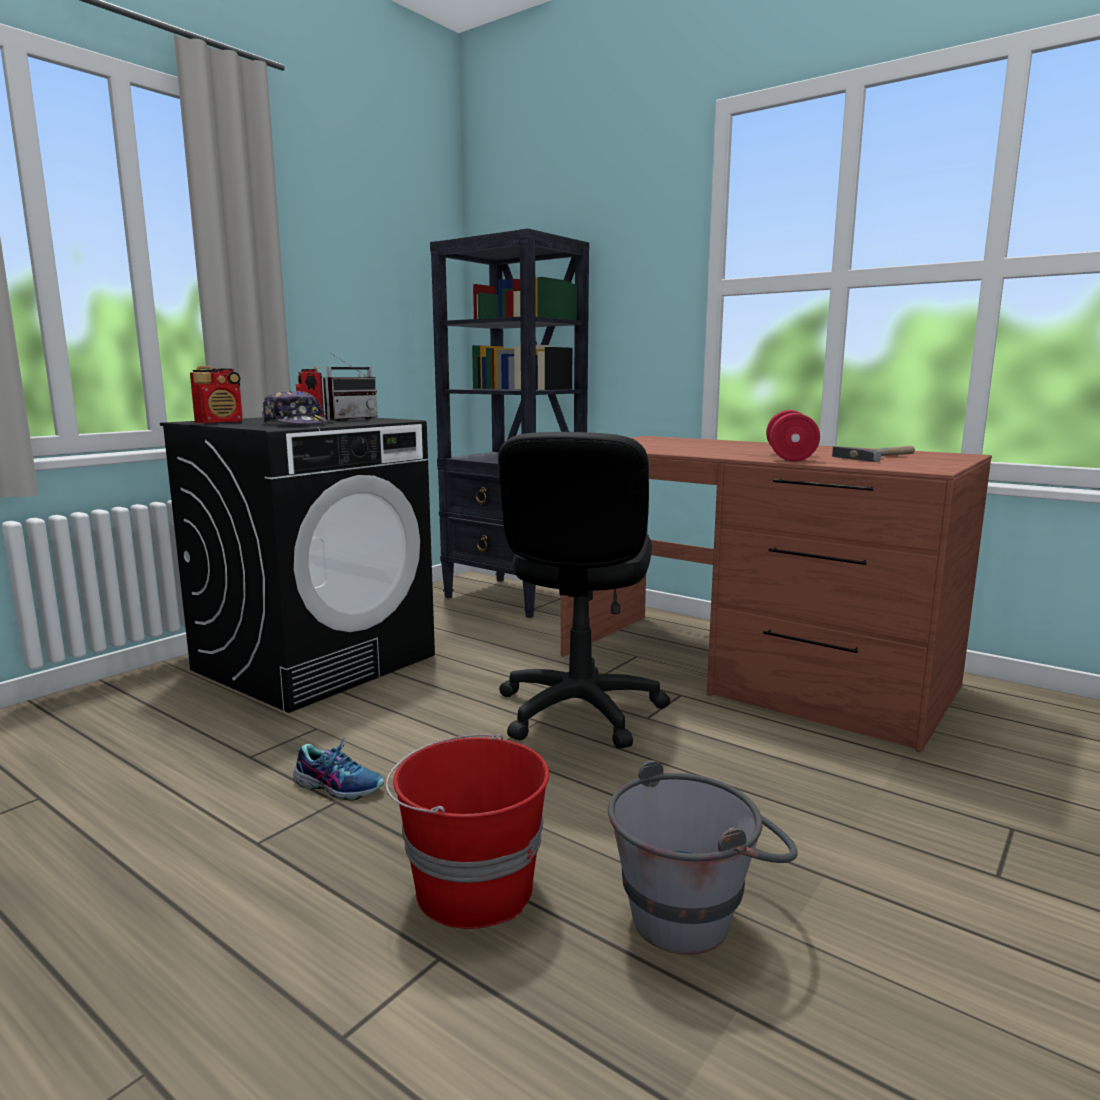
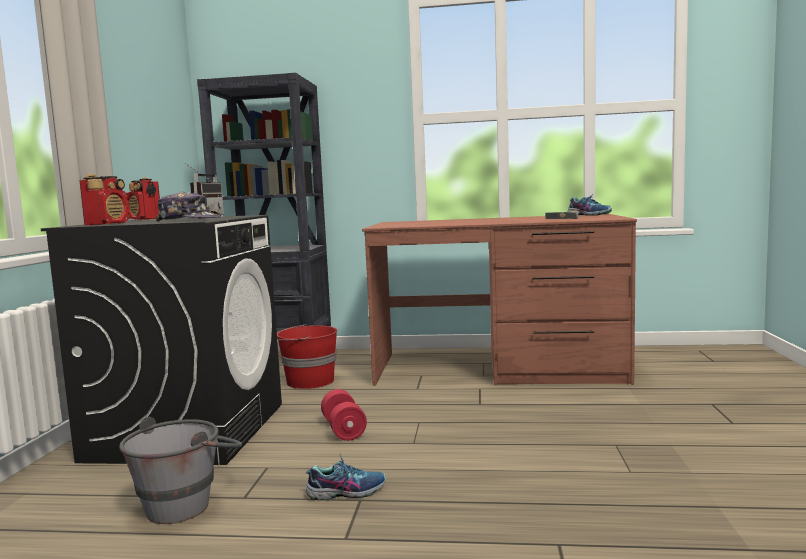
camera: 30 degrees left, 5 degrees down
red bucket [385,734,549,929] -> red bucket moved to [277,324,337,389]
black office chair [498,432,670,749] -> none
grey bucket [608,760,798,955] -> grey bucket moved to [119,417,242,524]
red dumbbell [766,410,820,461] -> red dumbbell moved to [321,389,367,441]
none -> shoe [568,194,612,216]

